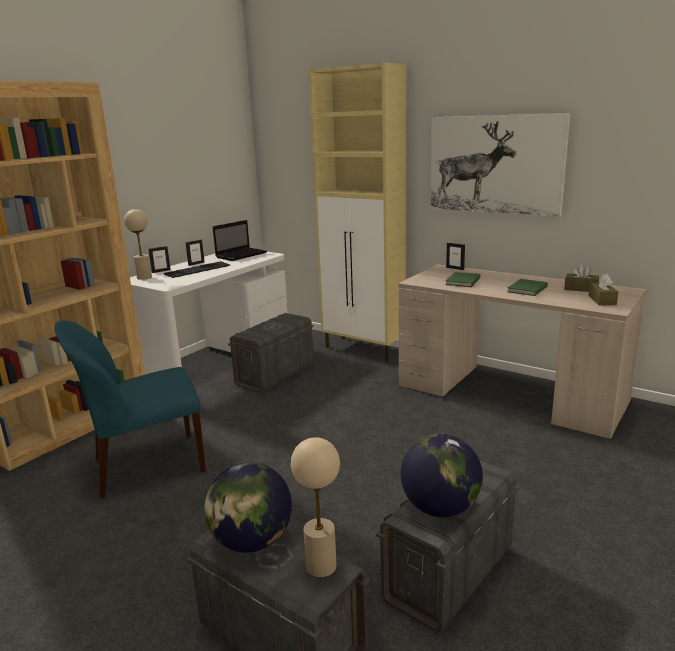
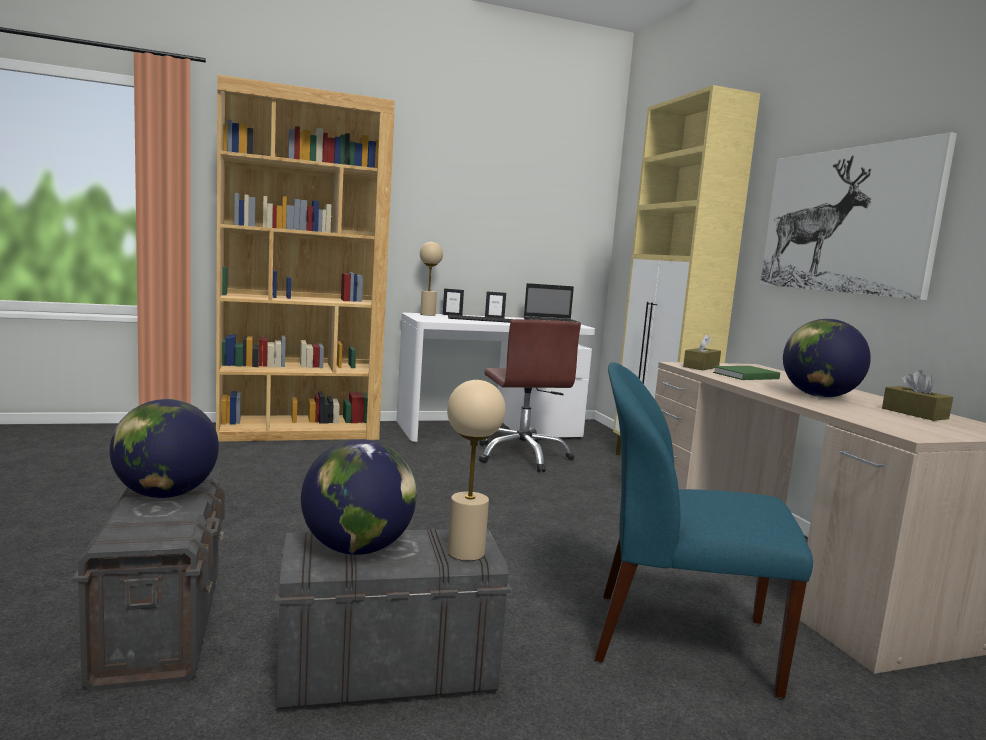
camera: 35 degrees right, 10 degrees down
blue chair [54,321,206,498] -> blue chair moved to [595,362,813,698]
grey storage box [228,313,314,393] -> brown office chair [479,319,581,472]
beige table lamp [291,437,340,578] -> beige table lamp moved to [447,380,506,561]
picture frame [446,243,465,270] -> none
green book [507,279,548,296] -> globe [783,319,871,398]
brown tissue box [588,274,618,305] -> brown tissue box moved to [683,334,721,370]

